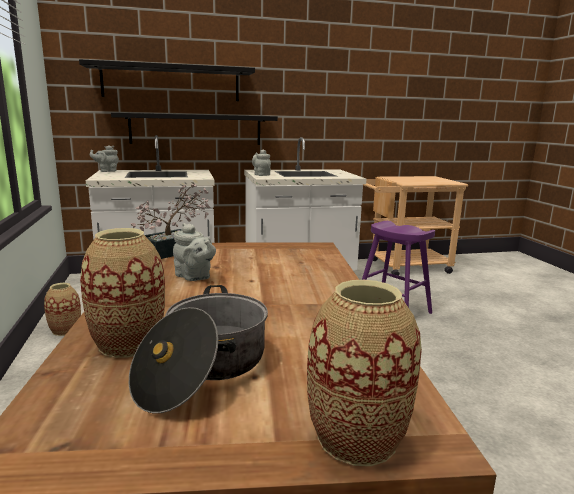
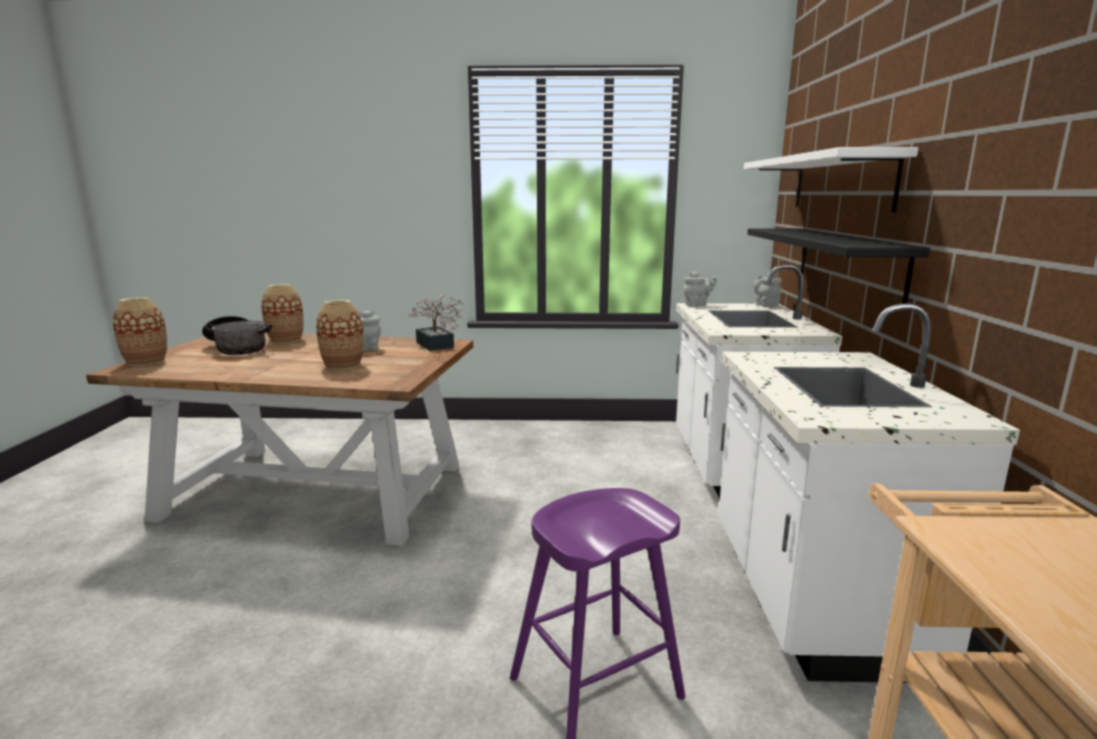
camera: 105 degrees right, 0 degrees up
vase [44,283,81,336] -> vase moved to [316,300,364,370]
black shelf [79,59,255,101] -> white shelf [744,147,918,213]
grey teapot [252,150,271,176] -> grey teapot moved to [684,271,717,306]

